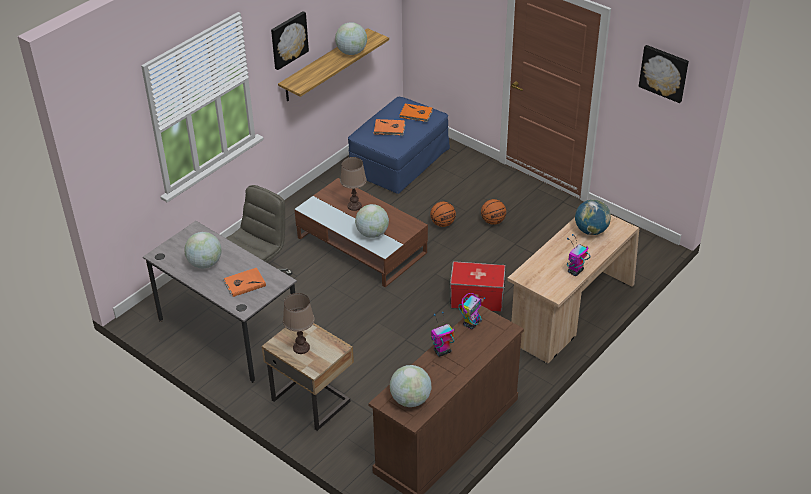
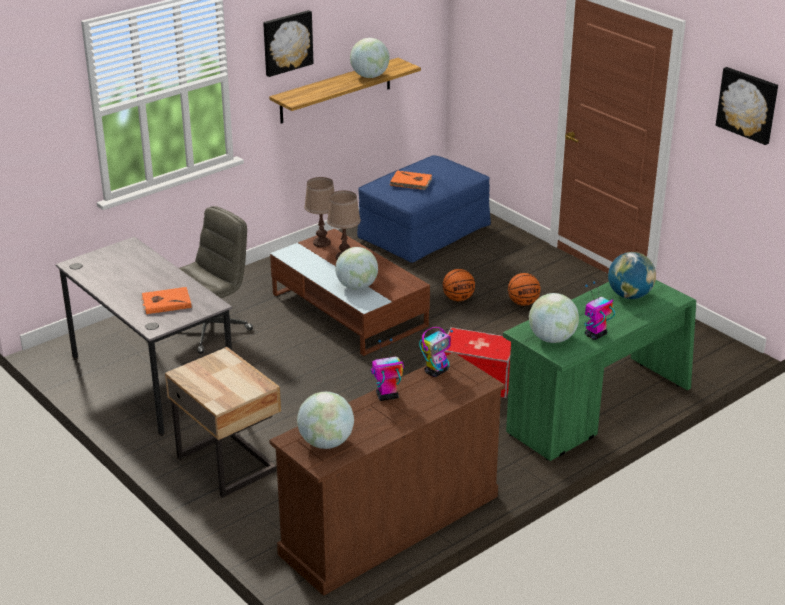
camera: 10 degrees right, 10 degrees down
globe [184,232,221,268] -> globe moved to [529,293,579,343]
brown table lamp [283,293,314,354] -> brown table lamp moved to [304,177,335,248]
orange book [399,104,433,122] -> none
beige desk [507,215,639,363] -> green desk [503,280,696,461]

